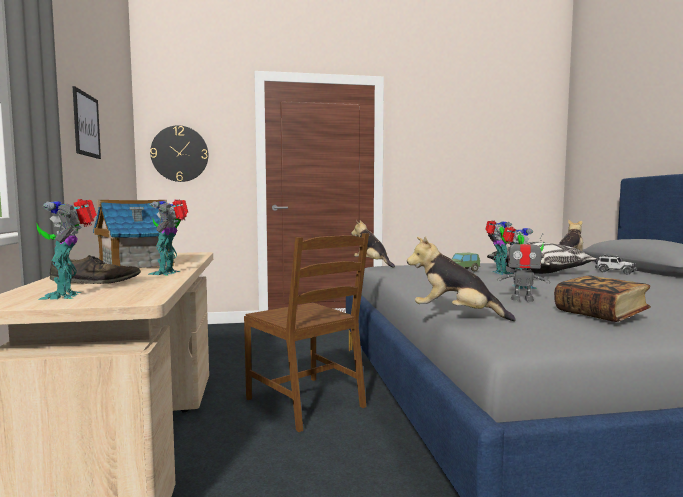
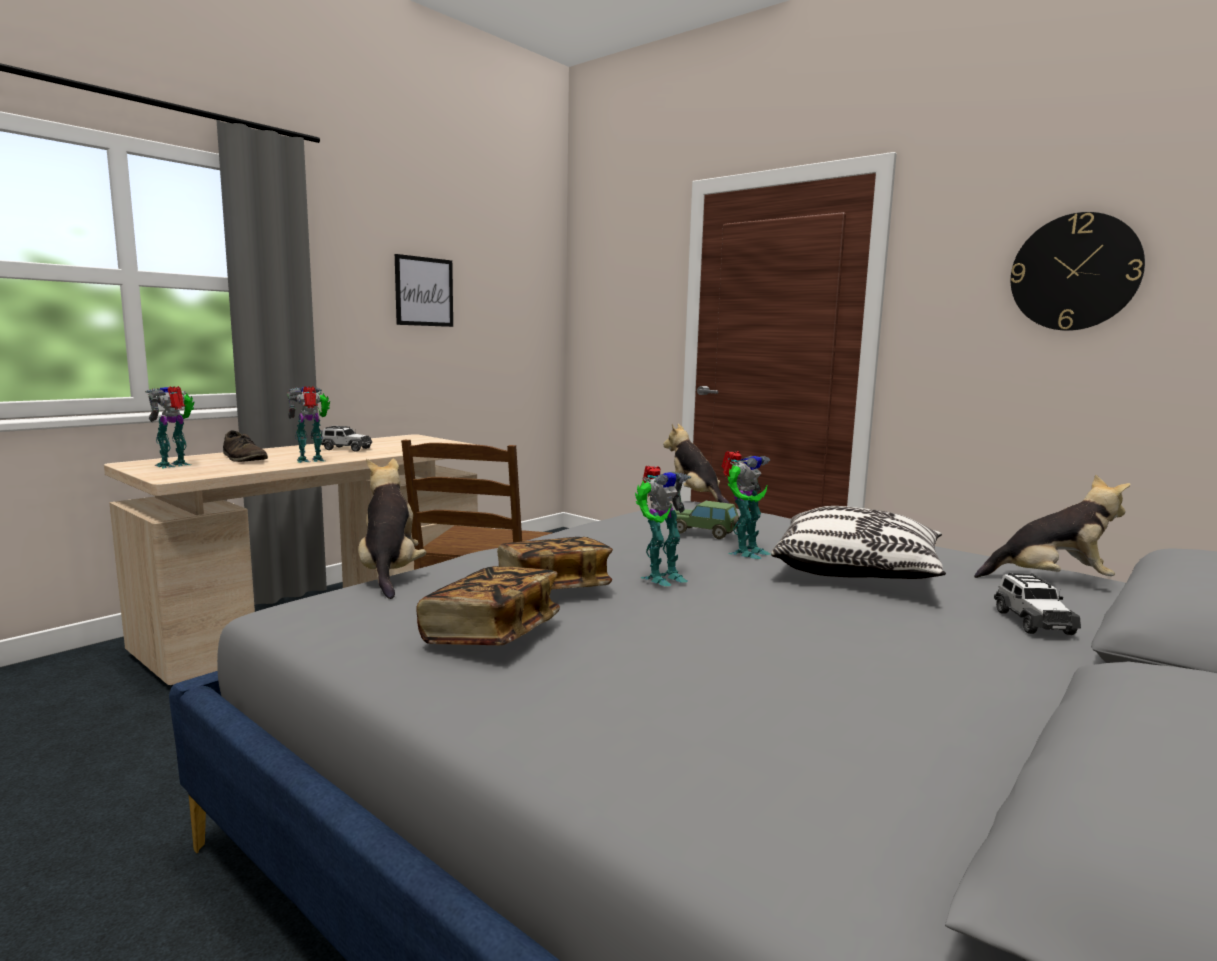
camera: 50 degrees right, 5 degrees up
toy house [93,200,175,268] -> toy car [320,426,372,452]
wall clock [150,125,208,182] -> wall clock moved to [1011,212,1145,331]
plush toy [351,220,395,268] -> plush toy turned 45 degrees counterclockwise [663,424,729,503]
toy robot [497,231,550,302] -> book [497,537,613,590]

